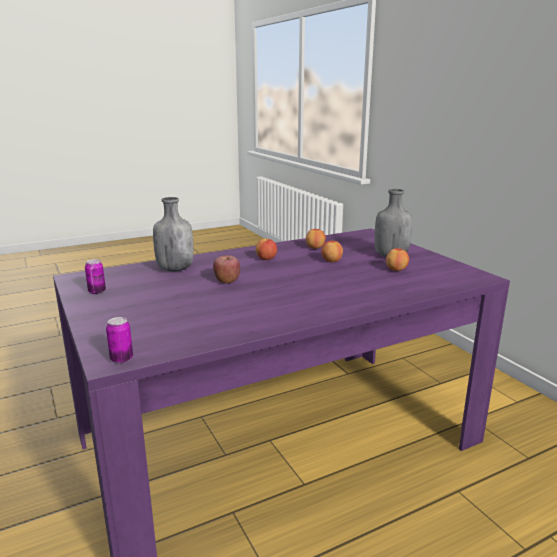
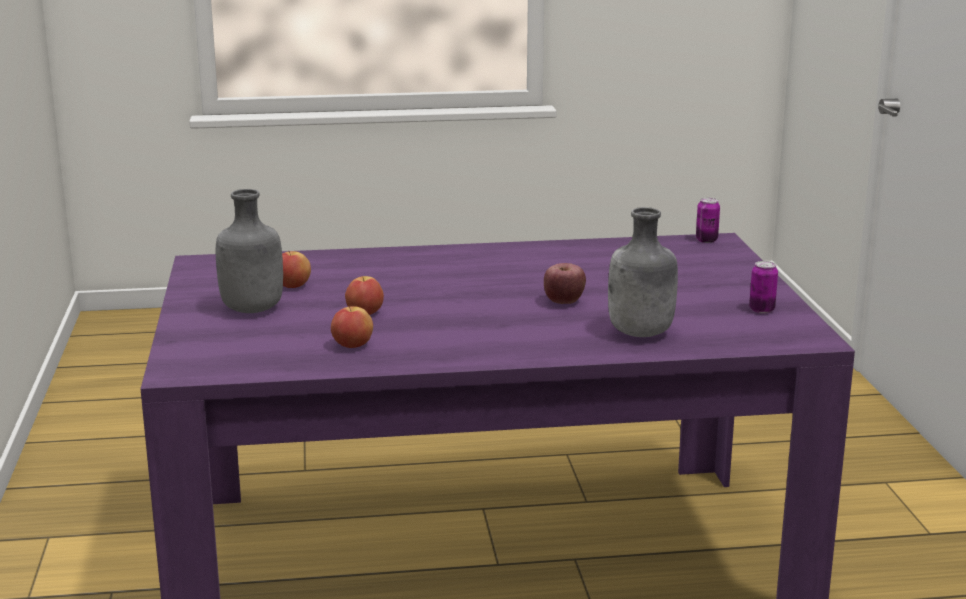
camera: 160 degrees left, 0 degrees up
apple [256,239,277,260] -> none

